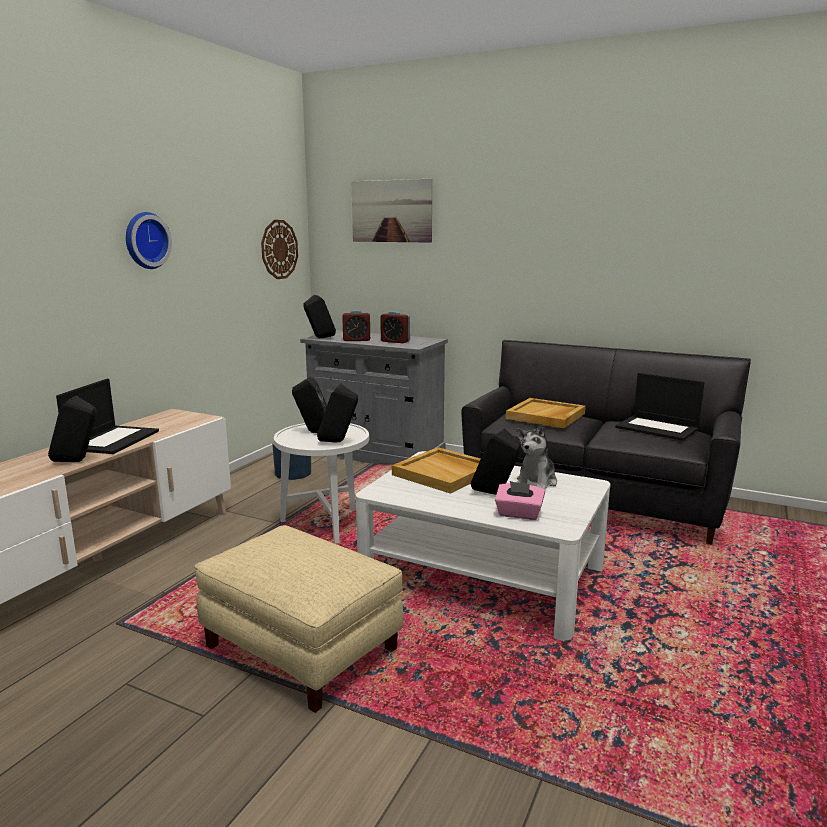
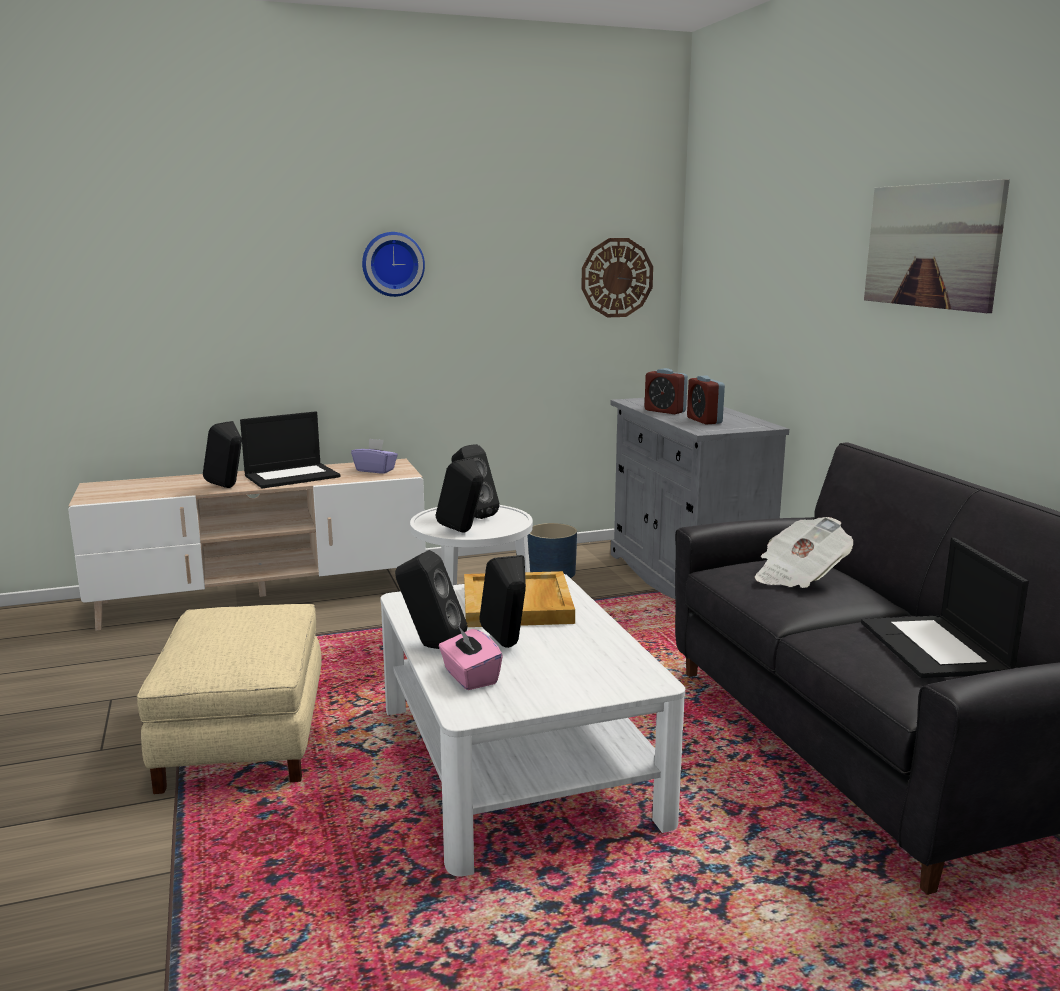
camera: 45 degrees right, 0 degrees up
black speaker [304,295,336,338] -> black speaker moved to [395,550,467,649]
picture [352,179,432,243] -> picture moved to [864,179,1010,313]
beige tray [506,398,586,428] -> newspaper [754,517,853,588]
plush toy [517,423,557,490] -> none
none -> purple tissue box [351,438,398,474]

